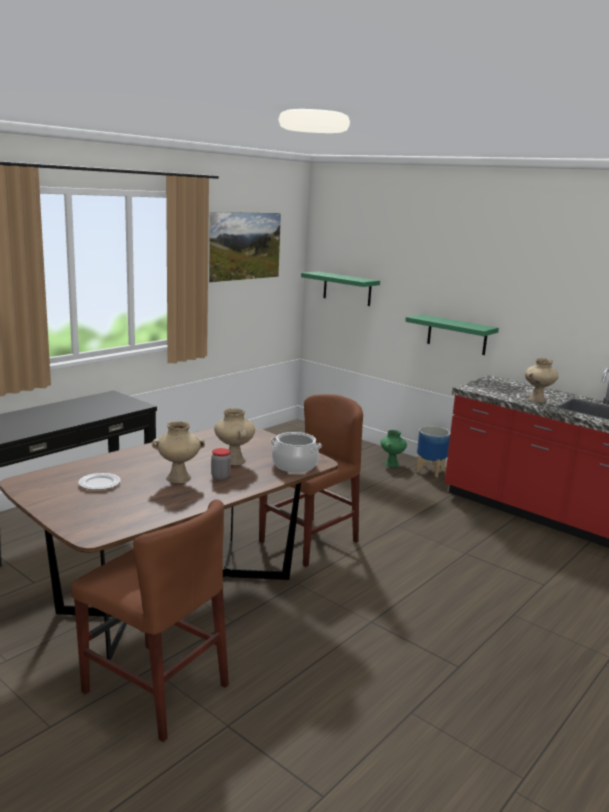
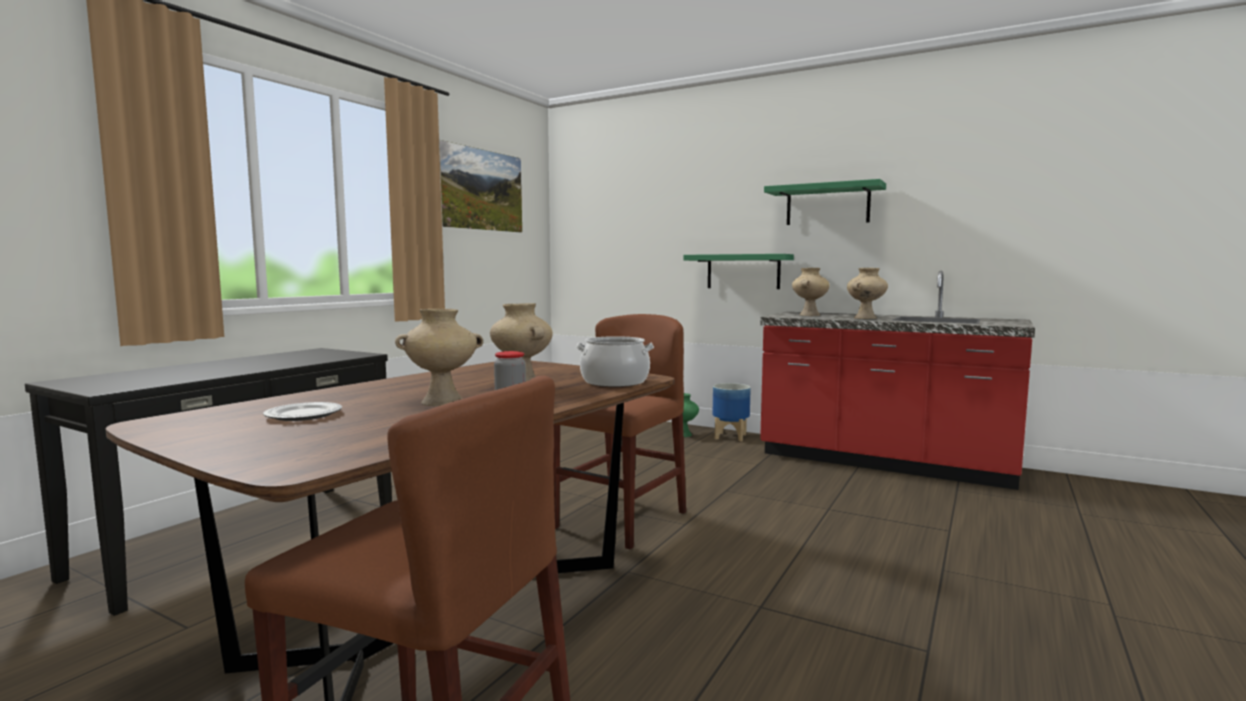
camera: 10 degrees left, 10 degrees down
green shelf [301,272,380,306] -> green shelf moved to [764,179,886,225]
none -> beige vase [792,268,830,316]

